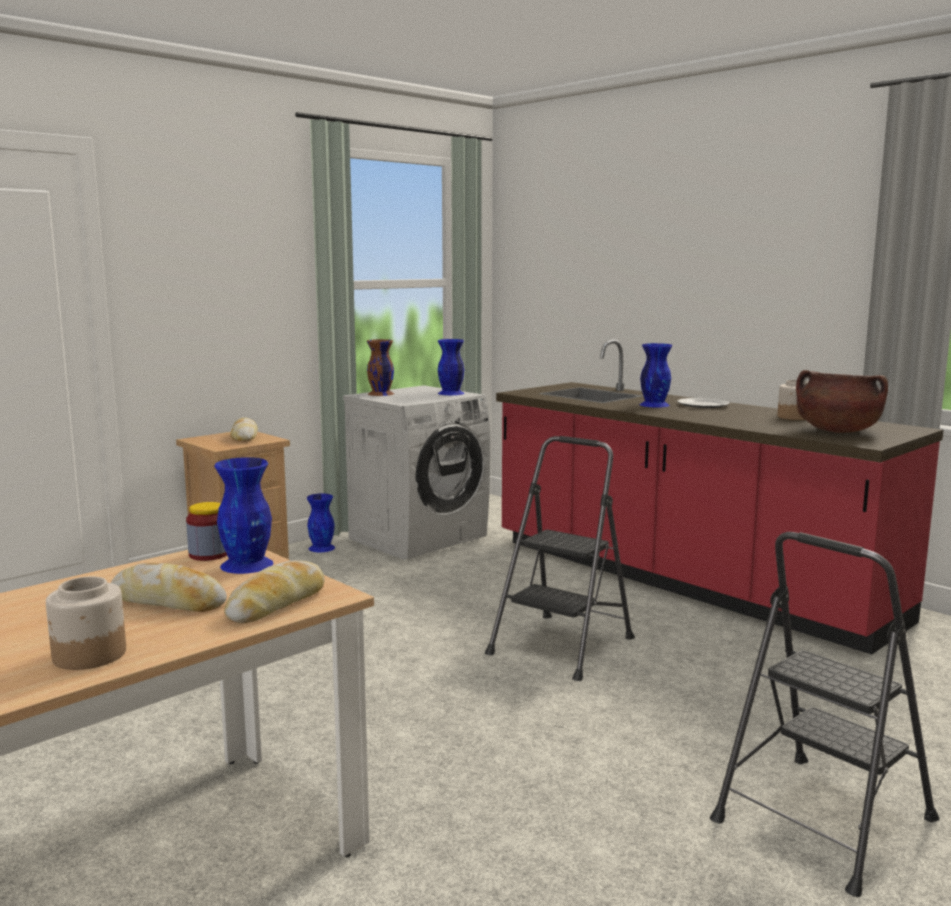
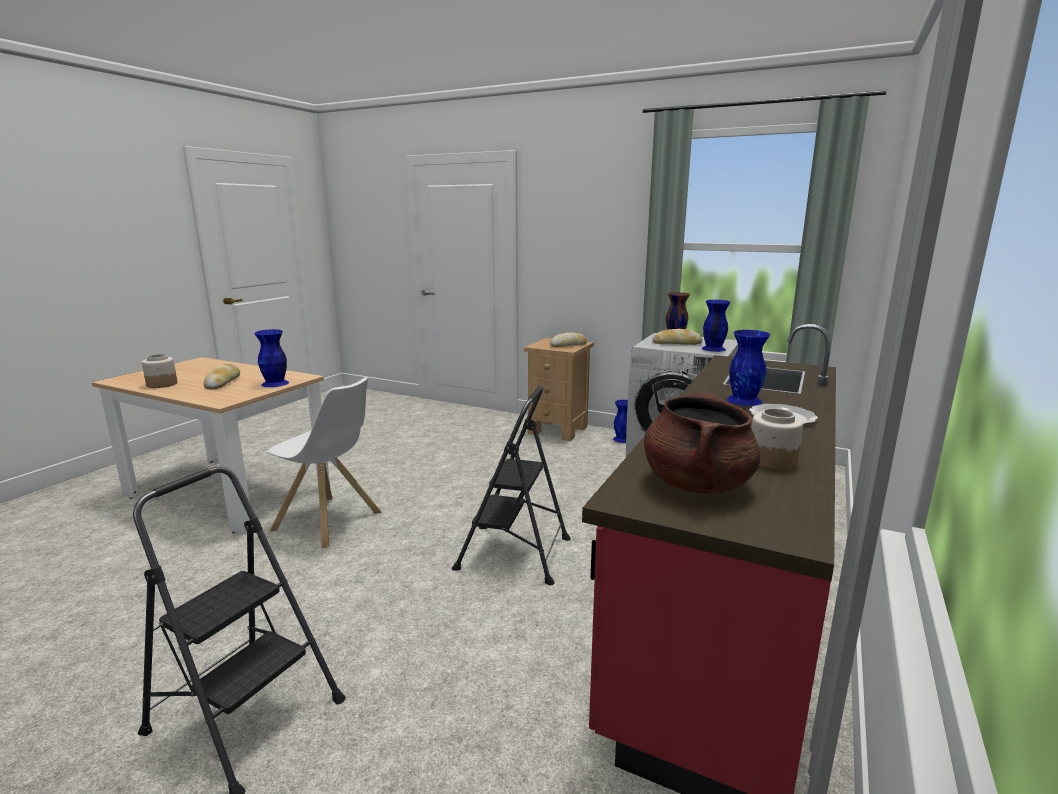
camera: 70 degrees right, 5 degrees up
jar [186,502,227,561] -> none
bread [224,560,325,624] -> bread moved to [652,329,703,345]
none -> white chair [266,377,381,548]

